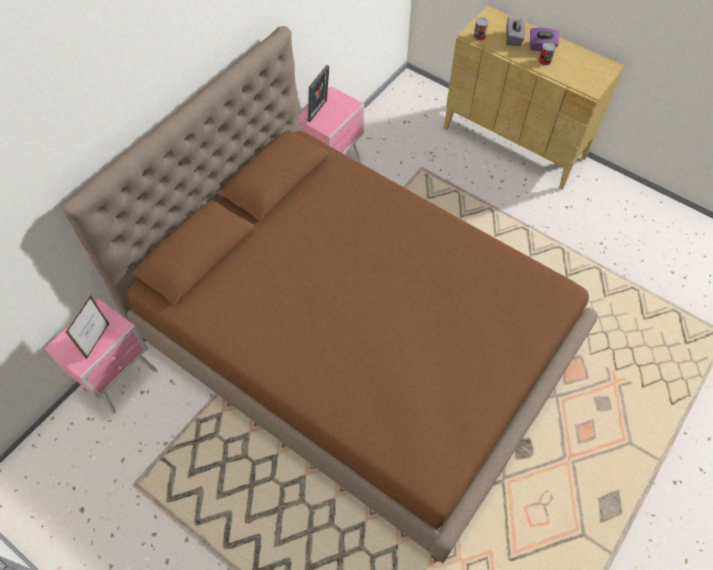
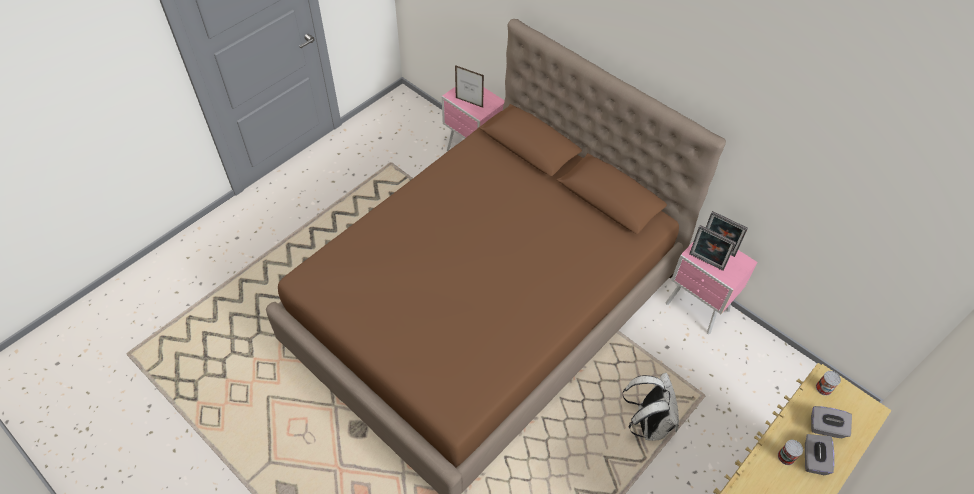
camera: 95 degrees right, 5 degrees down
purple tissue box [530,28,559,51] -> grey tissue box [805,434,835,475]
none -> white backpack [622,373,679,441]
none -> picture frame [689,225,736,271]

